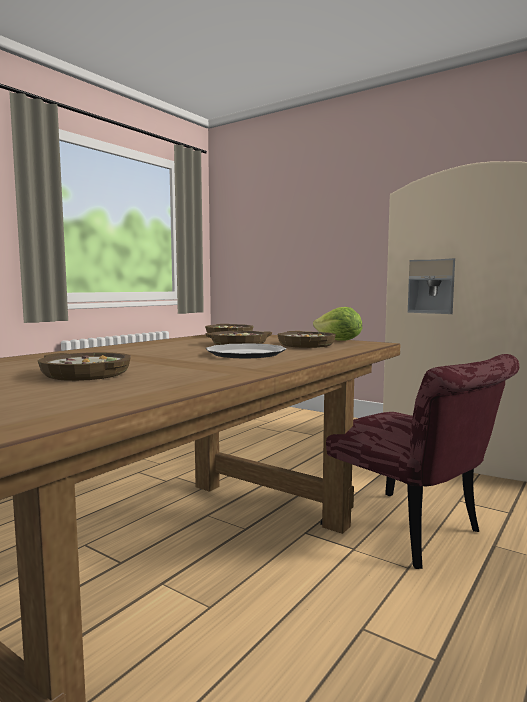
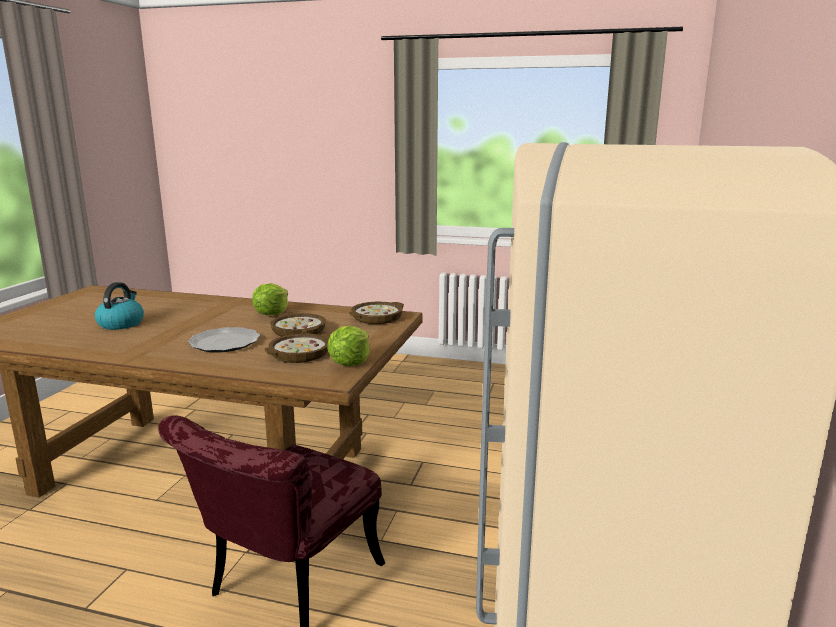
camera: 70 degrees right, 10 degrees up
bowl [38,352,131,381] -> kettle [95,282,144,330]
none -> lettuce [252,283,288,315]

